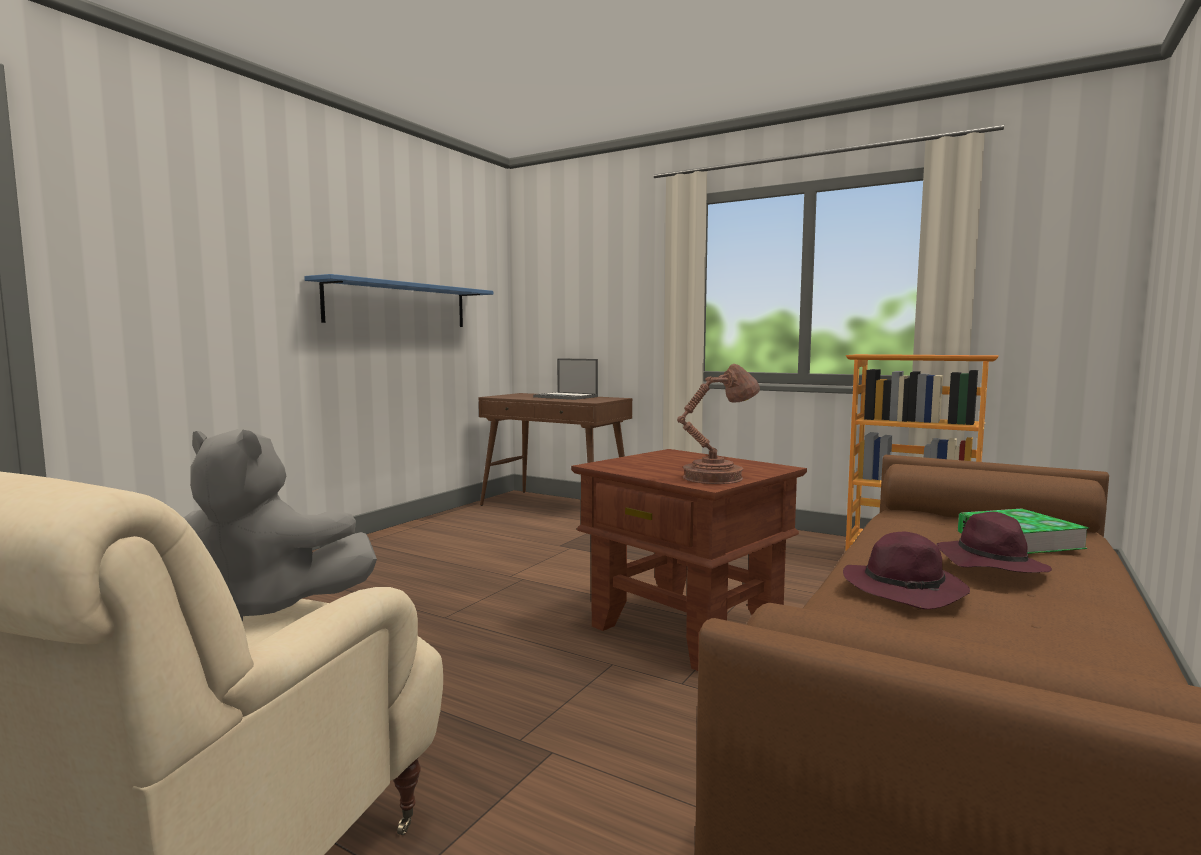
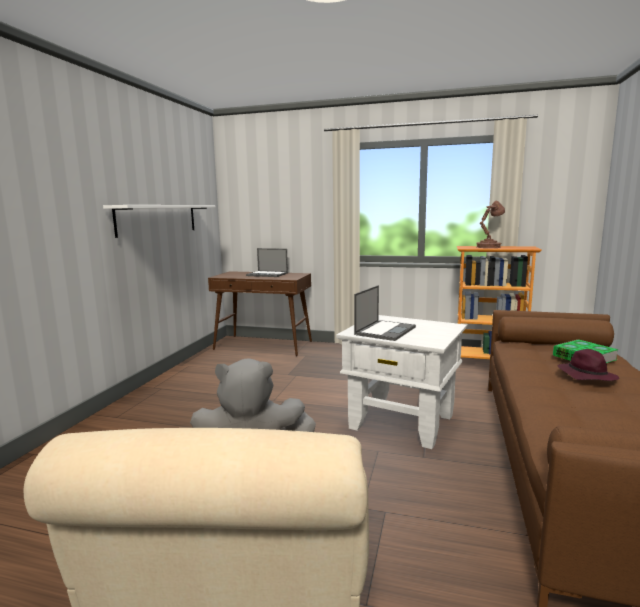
camera: 15 degrees left, 5 degrees up
blue shelf [304,274,493,327] -> white shelf [103,205,216,238]
brown side table [571,449,807,671] -> white side table [336,315,467,449]
brown table lamp [677,364,760,484] -> brown table lamp moved to [476,201,505,248]
purple hat [843,531,970,609] -> none
none -> laptop [354,285,416,341]

